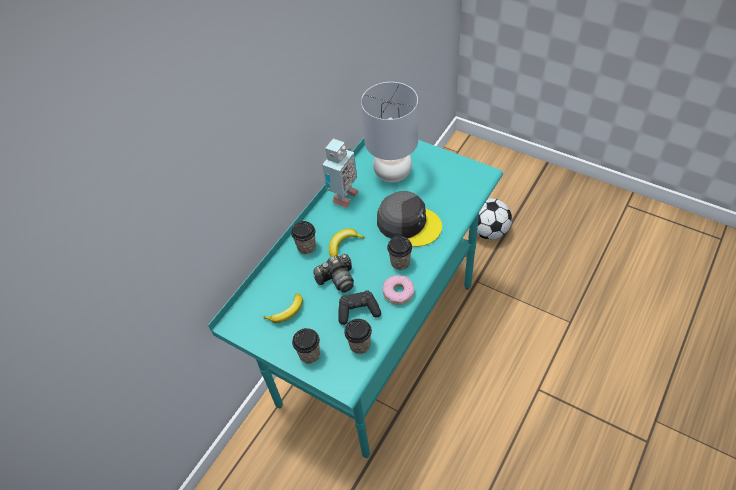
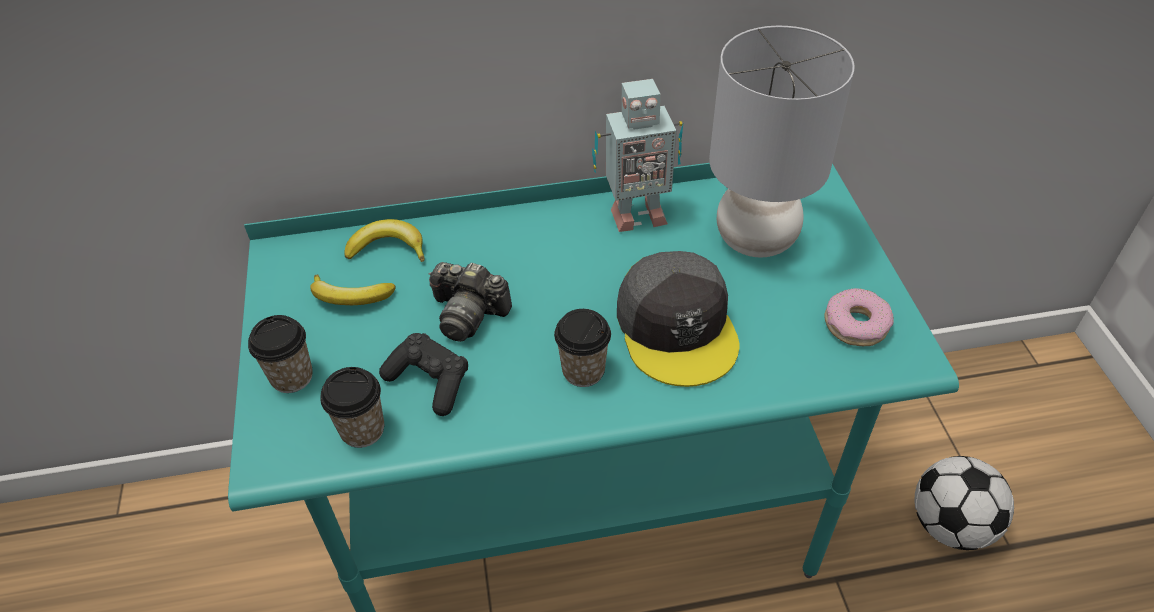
camera: 45 degrees right, 5 degrees down
cup [291,221,316,255] -> none
banana [329,228,365,257] -> banana moved to [345,219,425,262]
donut [382,275,415,305] -> donut moved to [824,288,894,346]

